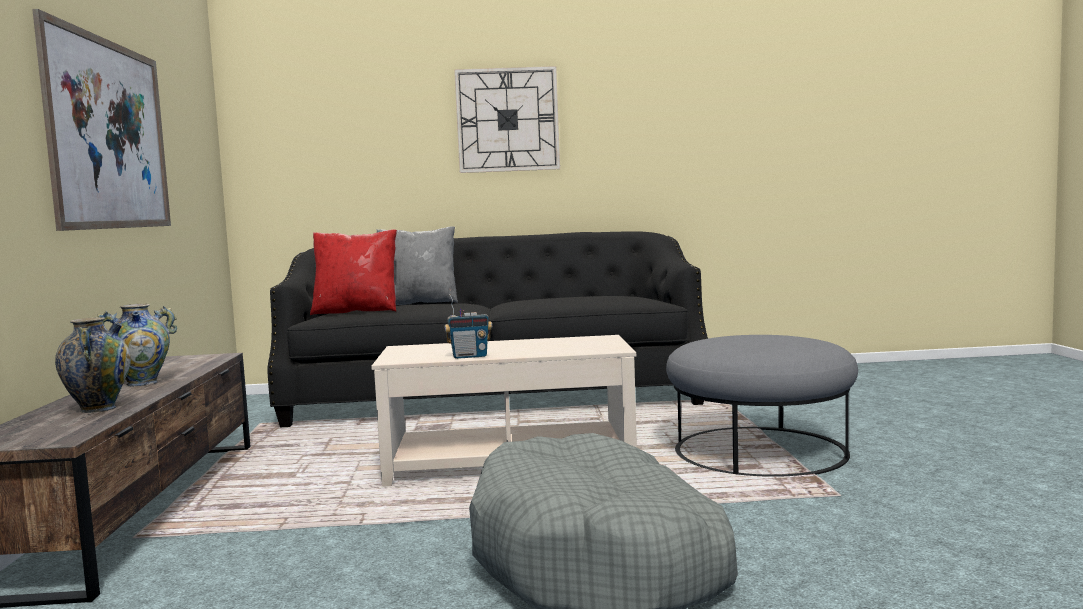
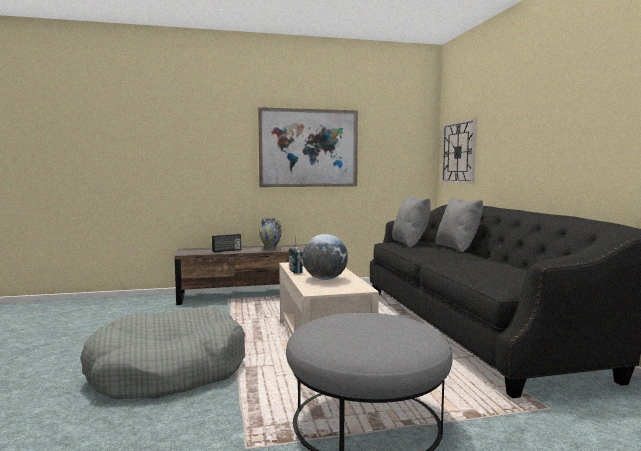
camera: 80 degrees right, 0 degrees up
vase [55,317,131,413] -> radio [212,234,241,252]
red pillow [310,229,397,315] -> grey pillow [392,195,431,247]
wall clock [454,66,560,173] -> wall clock moved to [441,118,477,184]
none -> globe [302,234,348,280]

